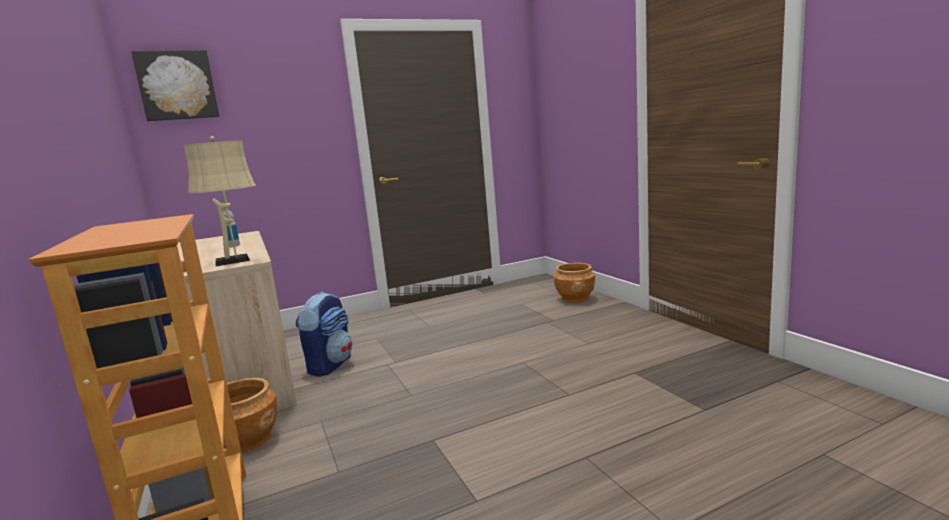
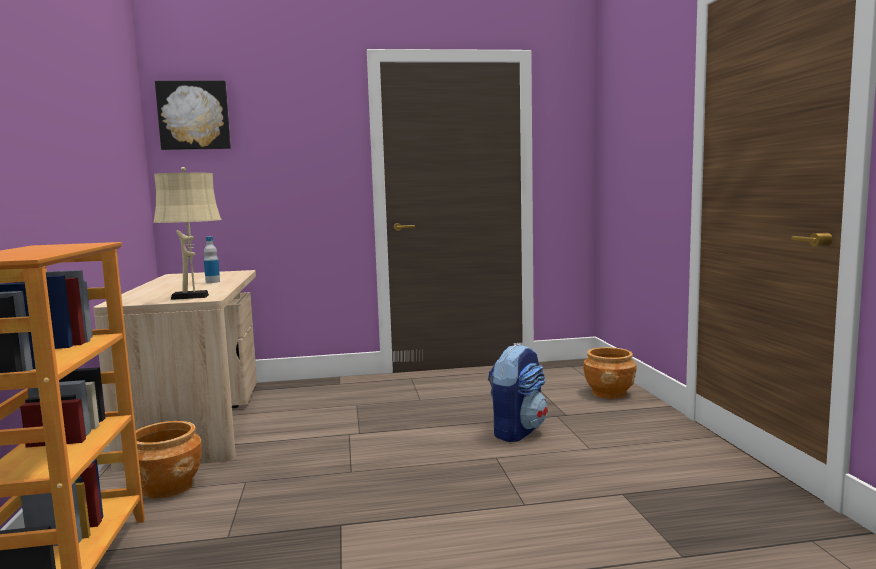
camera: 15 degrees right, 5 degrees down
backpack [296,292,352,377] -> backpack moved to [488,344,547,442]

